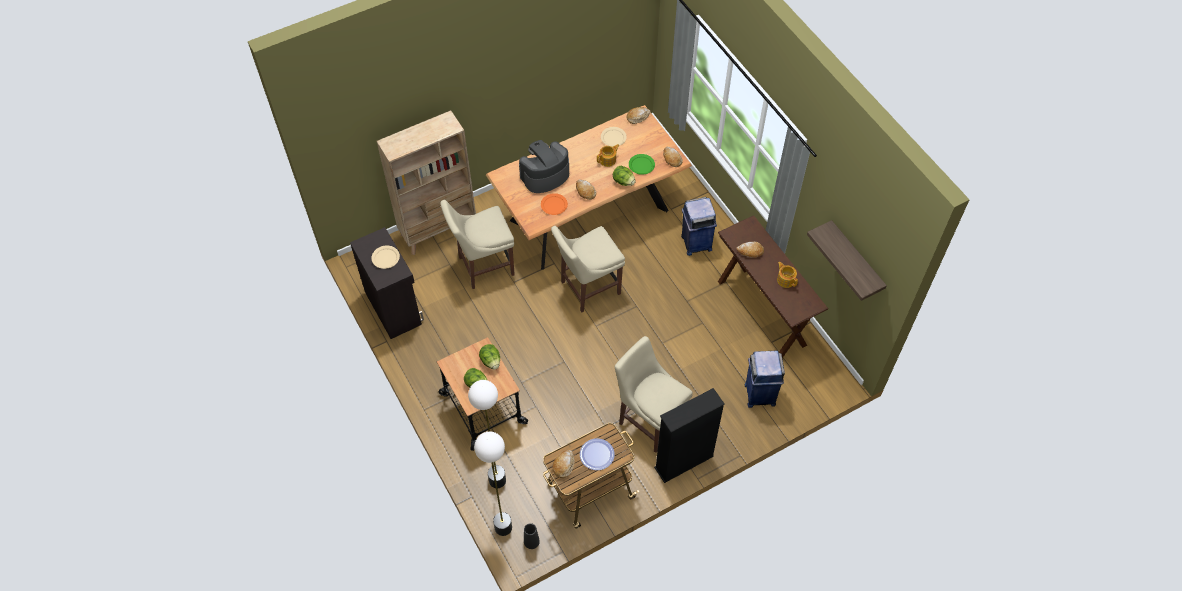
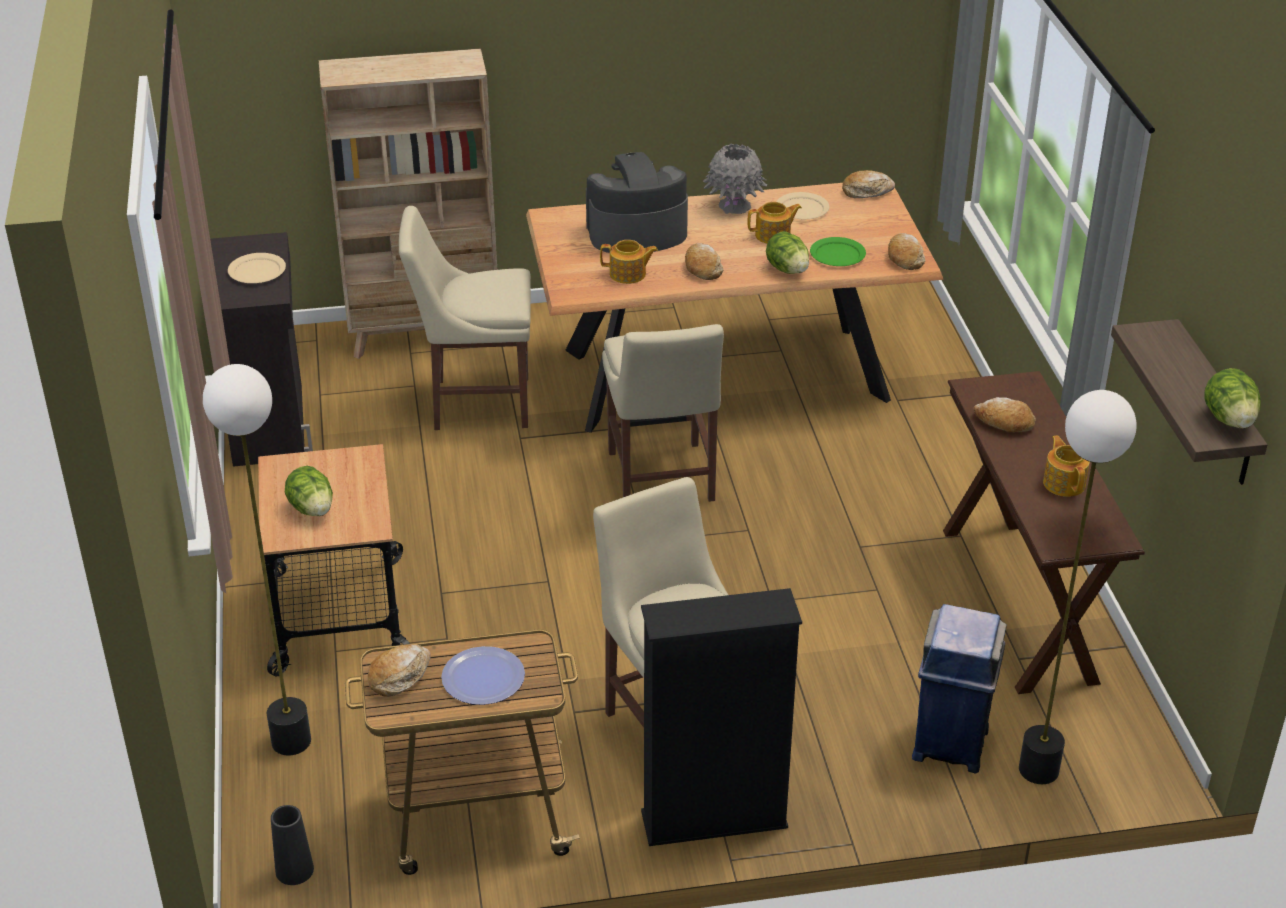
camera: 20 degrees right, 20 degrees down
floor lamp [474,432,512,536] -> floor lamp moved to [1019,390,1137,784]
lettuce [479,344,500,370] -> lettuce moved to [1204,368,1261,428]
orange plate [541,193,568,215] -> teapot [600,240,658,284]
beige chair [551,226,625,312] -> beige chair turned 90 degrees counterclockwise [602,324,724,502]
blue trash can [681,197,717,256] -> none
none -> grey vase [703,143,767,214]

